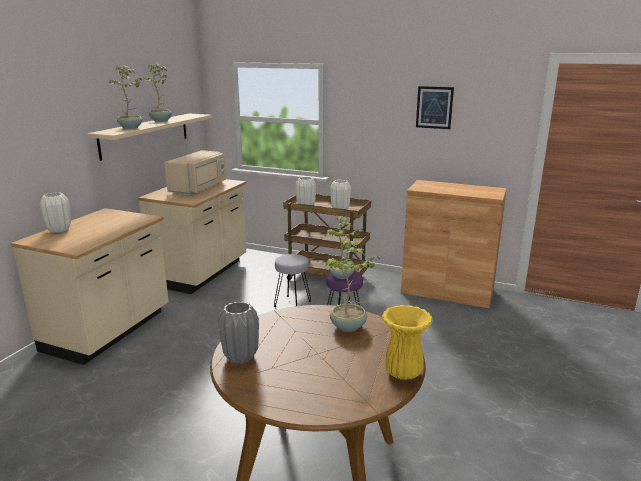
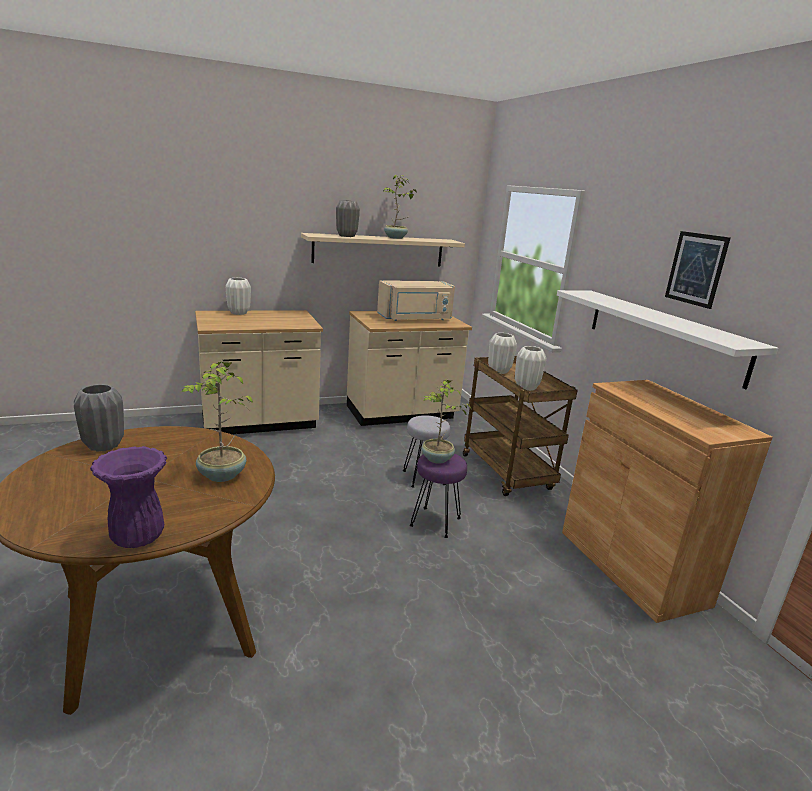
camera: 45 degrees right, 0 degrees up
potted plant [109,66,142,129] -> grey vase [336,200,360,237]
yellow vase [382,305,433,380] -> purple vase [90,446,167,548]
none -> white shelf [557,290,778,389]

